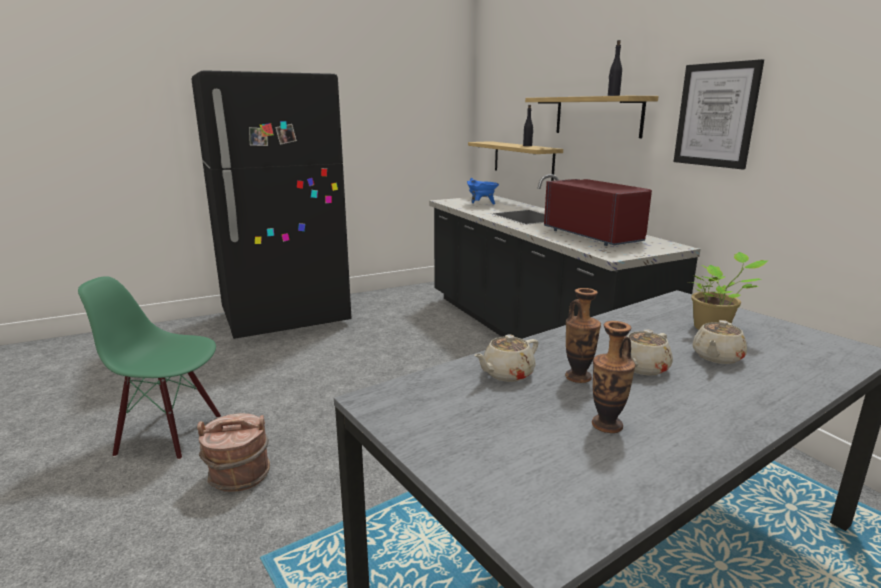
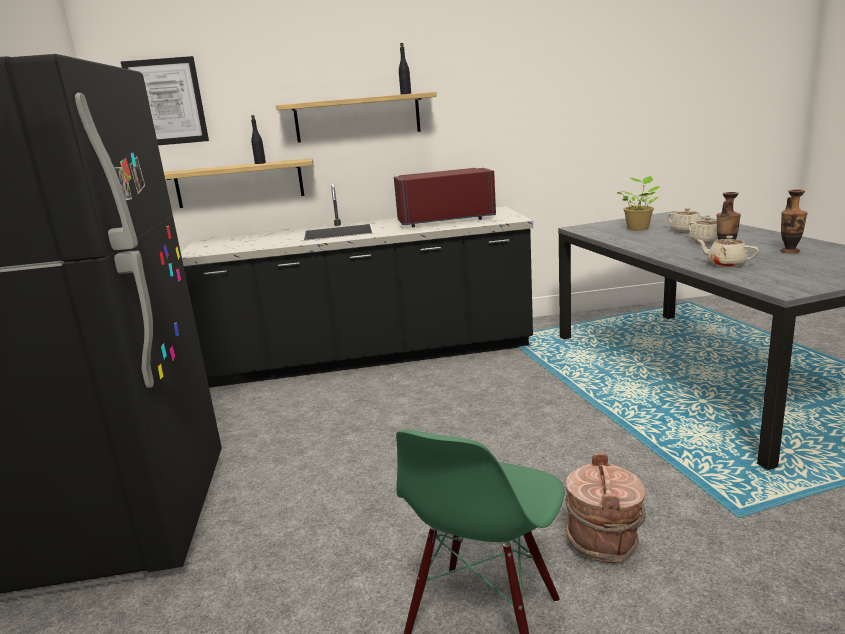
camera: 70 degrees left, 0 degrees up
blue cooking pot [467,178,499,205] -> none
beige teapot [474,335,538,382] -> beige teapot turned 150 degrees clockwise [697,236,759,267]
picture [674,59,764,169] -> picture moved to [121,56,209,145]

